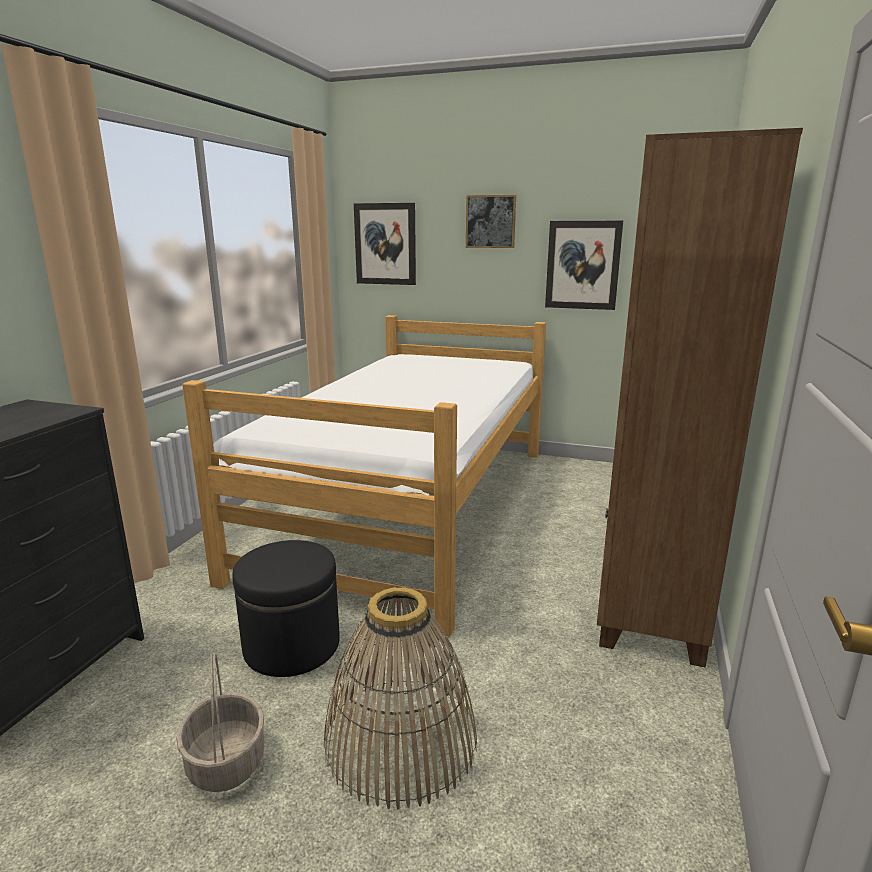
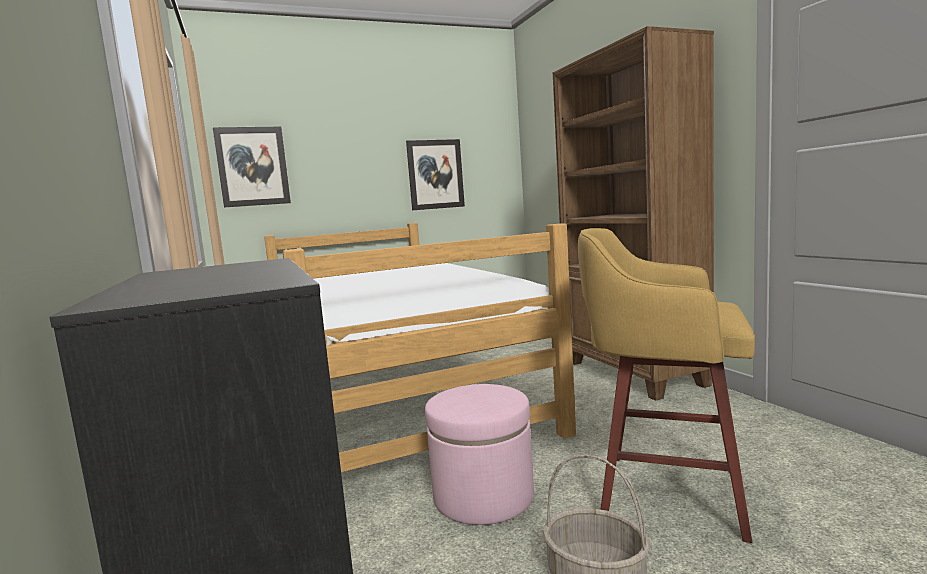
camera: 40 degrees left, 10 degrees down
black ottoman [232,540,340,677] -> pink ottoman [425,384,534,525]
basket [324,587,477,810] -> yellow stool [578,228,755,543]
picture [466,195,516,248] -> none

